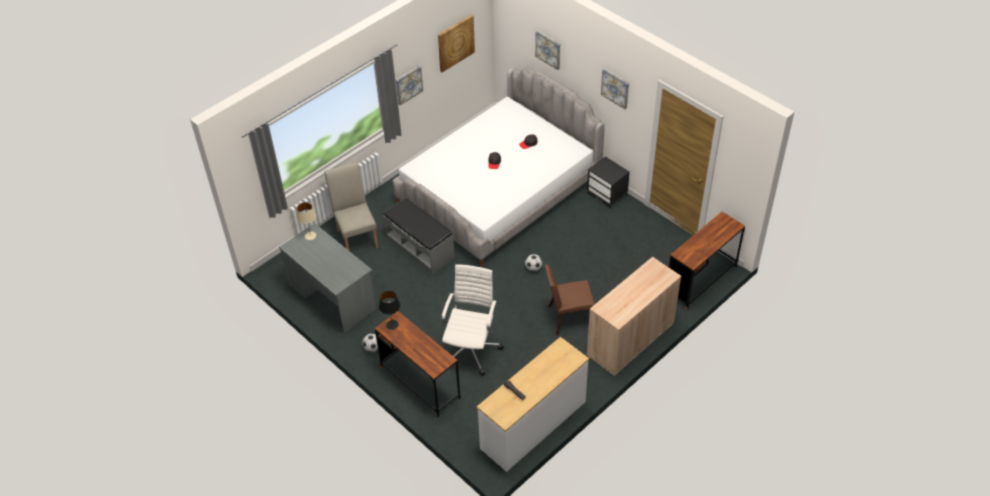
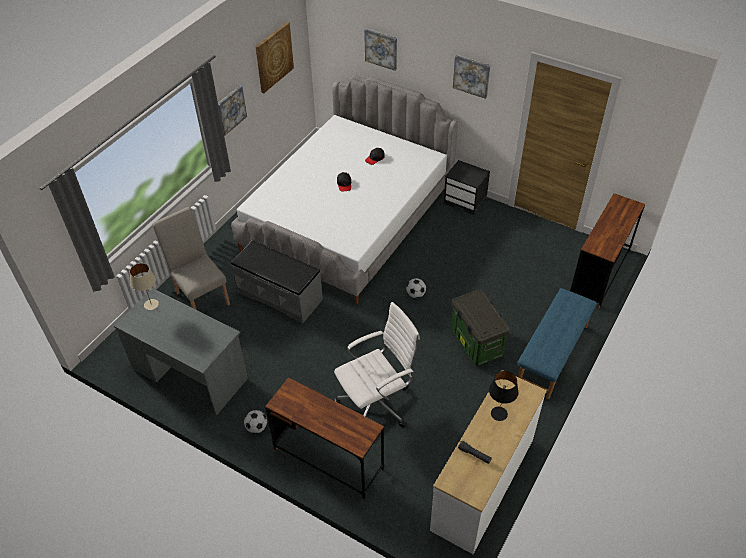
camera: 15 degrees left, 0 degrees up
black table lamp [379,291,400,330] -> black table lamp moved to [489,371,518,421]
white office chair [441,264,504,376] -> white office chair turned 60 degrees clockwise [334,302,420,428]
brown chair [545,264,595,335] -> storage box [451,289,510,366]
beige cabinet [587,257,681,376] -> blue bench [517,288,597,399]

